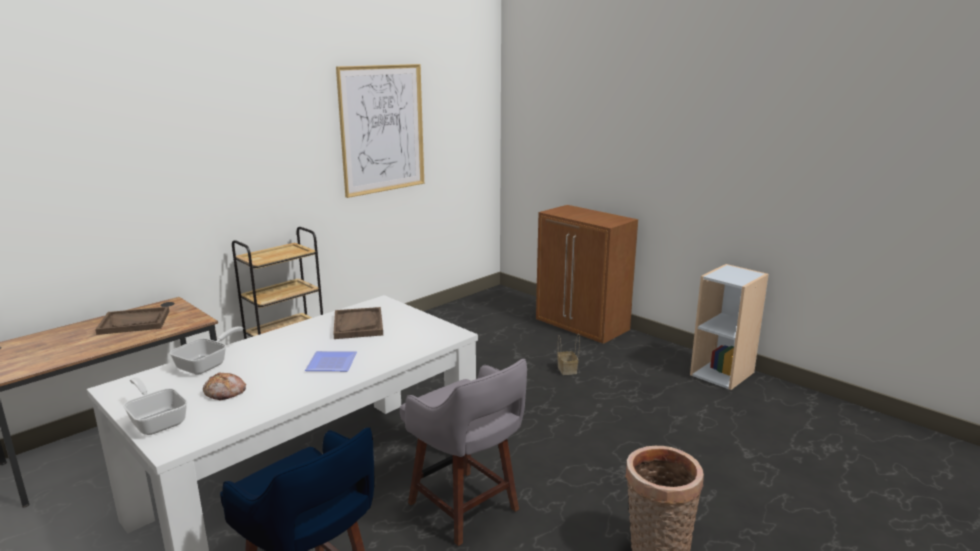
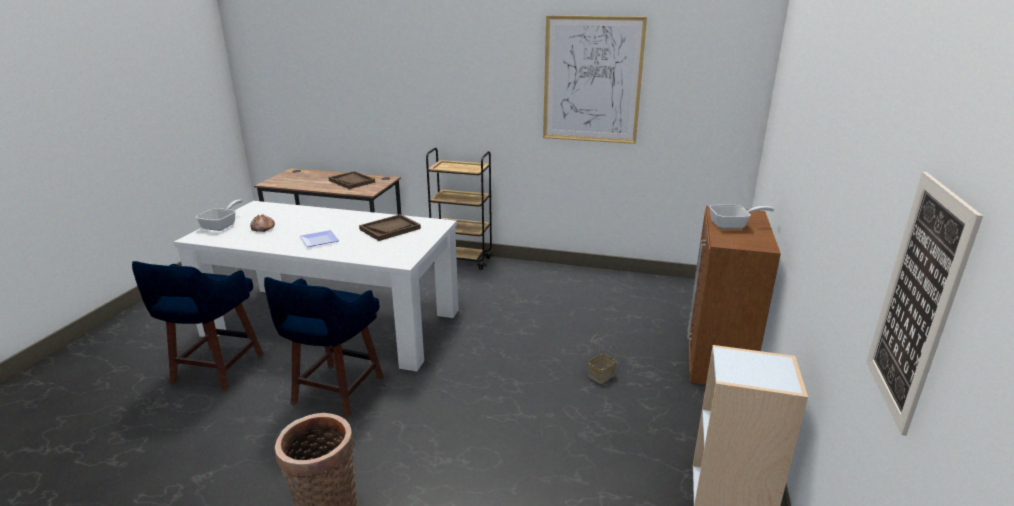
camera: 60 degrees right, 5 degrees up
frying pan [169,326,243,375] -> frying pan moved to [709,205,775,229]
grey stool [400,359,527,546] -> blue stool [264,277,384,418]
none -> picture [866,172,983,436]

